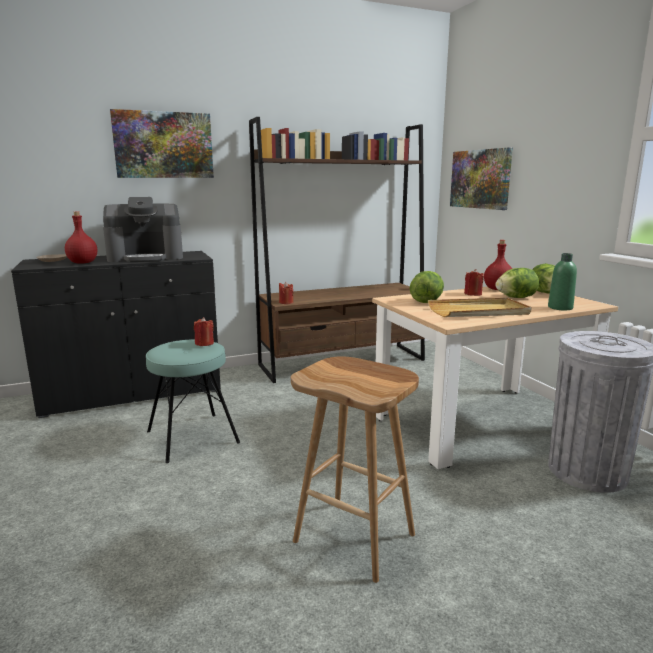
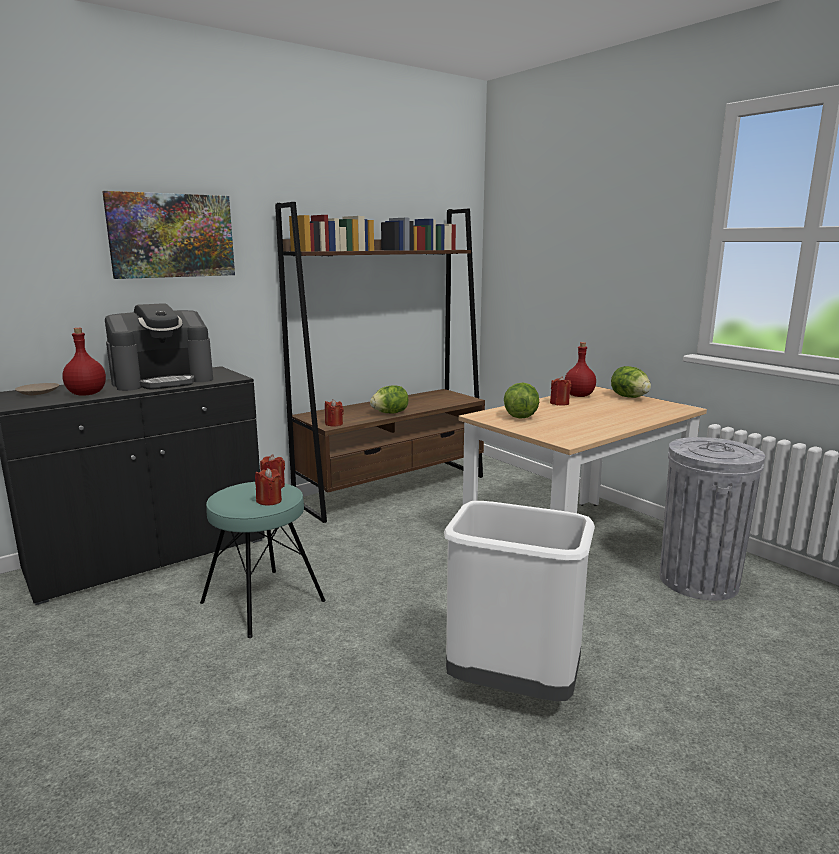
camera: 15 degrees left, 0 degrees up
brown stool [291,356,419,583] -> white trash can [444,501,595,701]
beige tray [428,298,532,317] -> none
picture [450,147,513,210] -> none
lettuce [495,268,539,298] -> lettuce moved to [370,385,408,414]
green bottle [548,253,577,310] -> none
none -> red candle [255,468,283,506]

